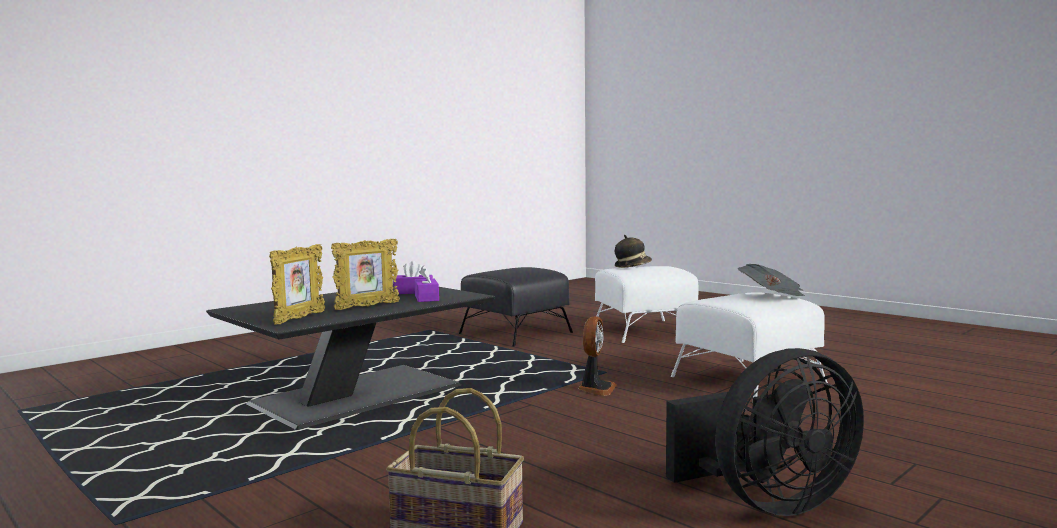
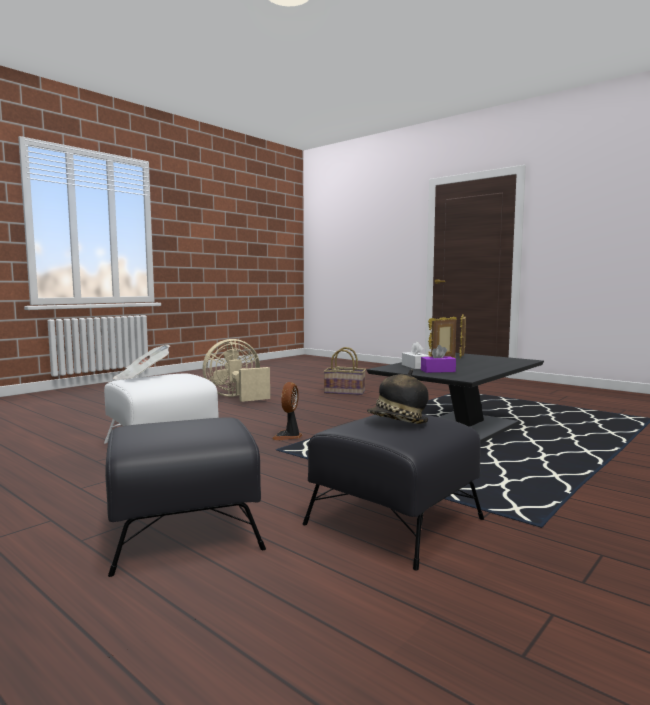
camera: 175 degrees right, 0 degrees up
purple tissue box [415,266,439,302] -> white tissue box [402,342,429,369]
white ottoman [595,266,698,343] -> black ottoman [105,417,266,577]
hat [615,235,652,268] -> hat moved to [367,369,428,424]
black fan [666,348,864,516] -> beige fan [202,339,270,402]

